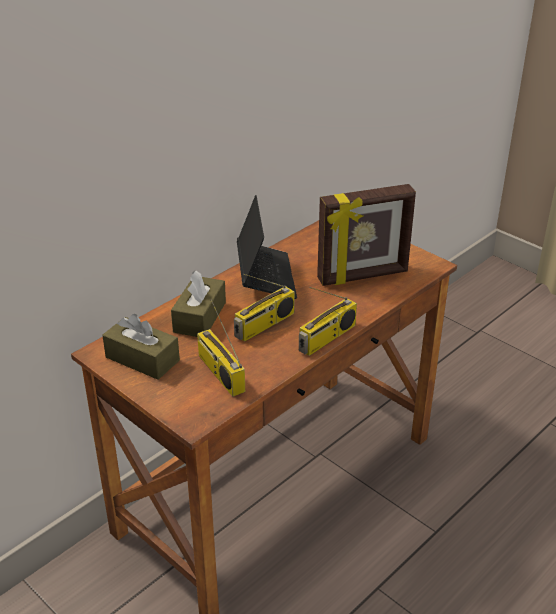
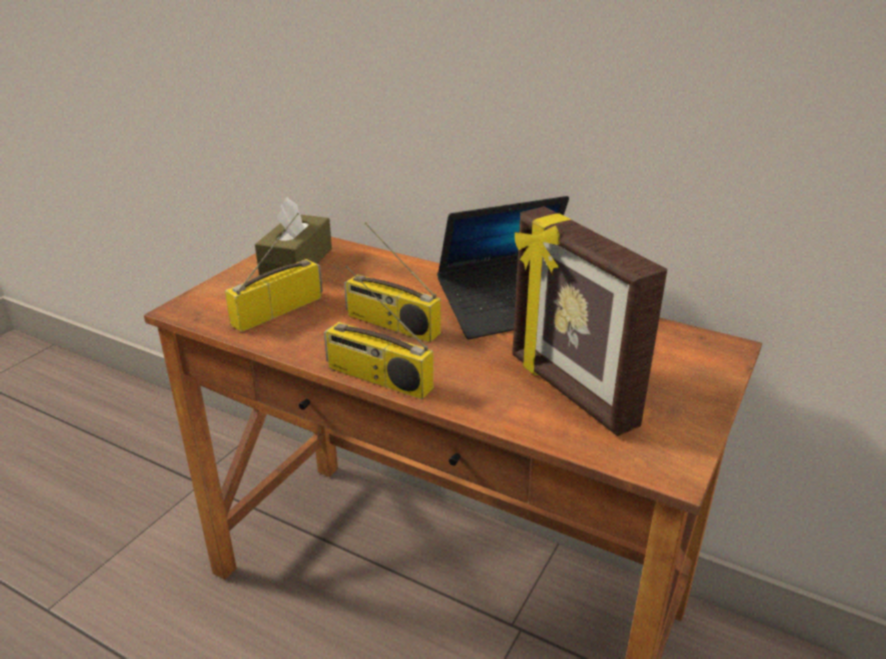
camera: 75 degrees right, 5 degrees down
brown tissue box [171,271,226,337] -> none

